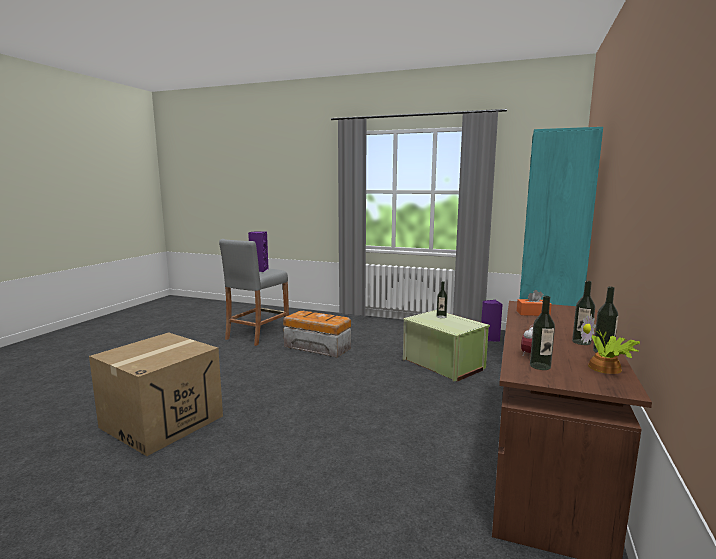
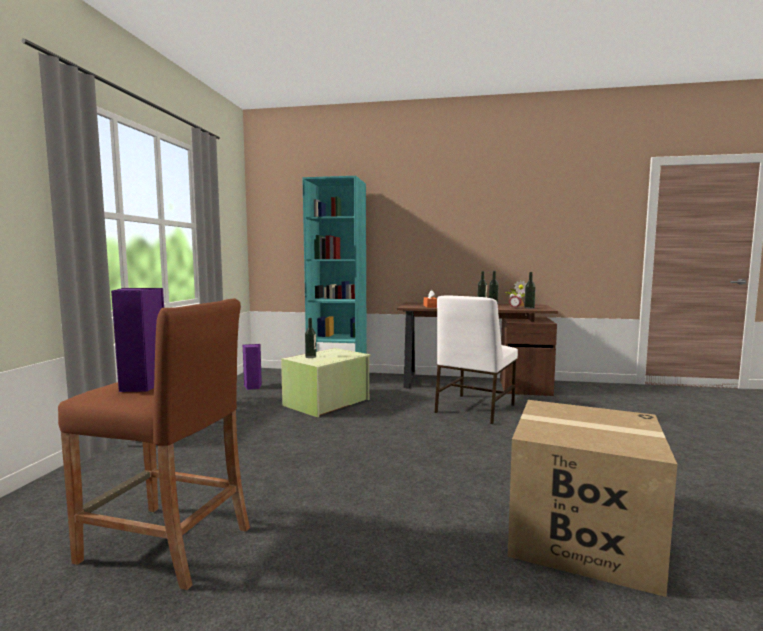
camera: 100 degrees left, 5 degrees down
grey stool [219,239,289,346] -> brown stool [58,298,250,590]
storage box [283,311,351,357] -> none
none -> white chair [435,295,518,424]

